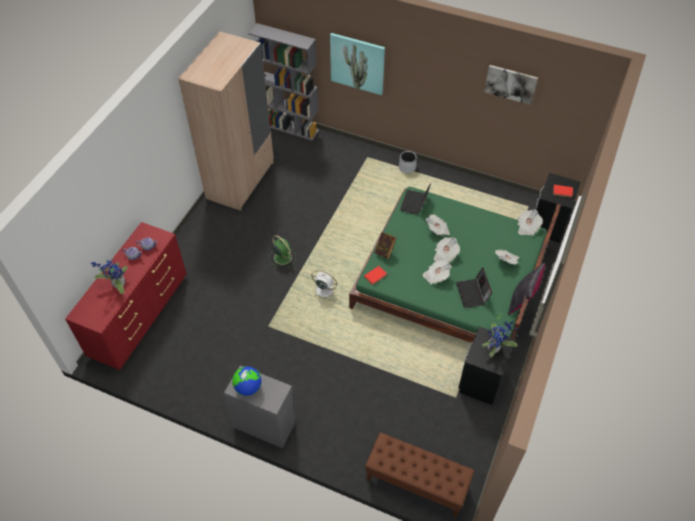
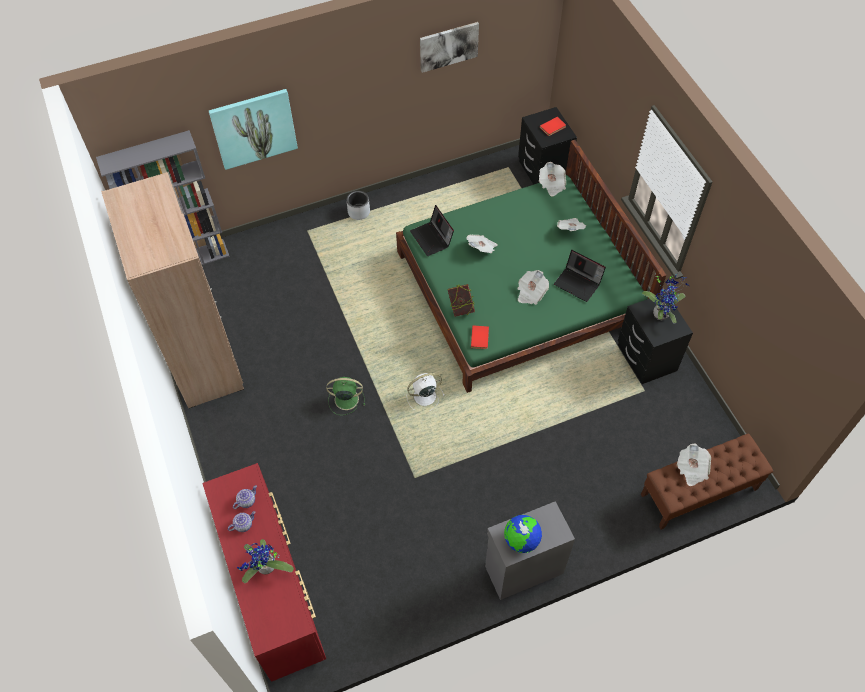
camera: 45 degrees left, 5 degrees up
newspaper [434,237,460,263] -> newspaper moved to [677,444,711,486]
black pillow [508,263,545,315] -> none

